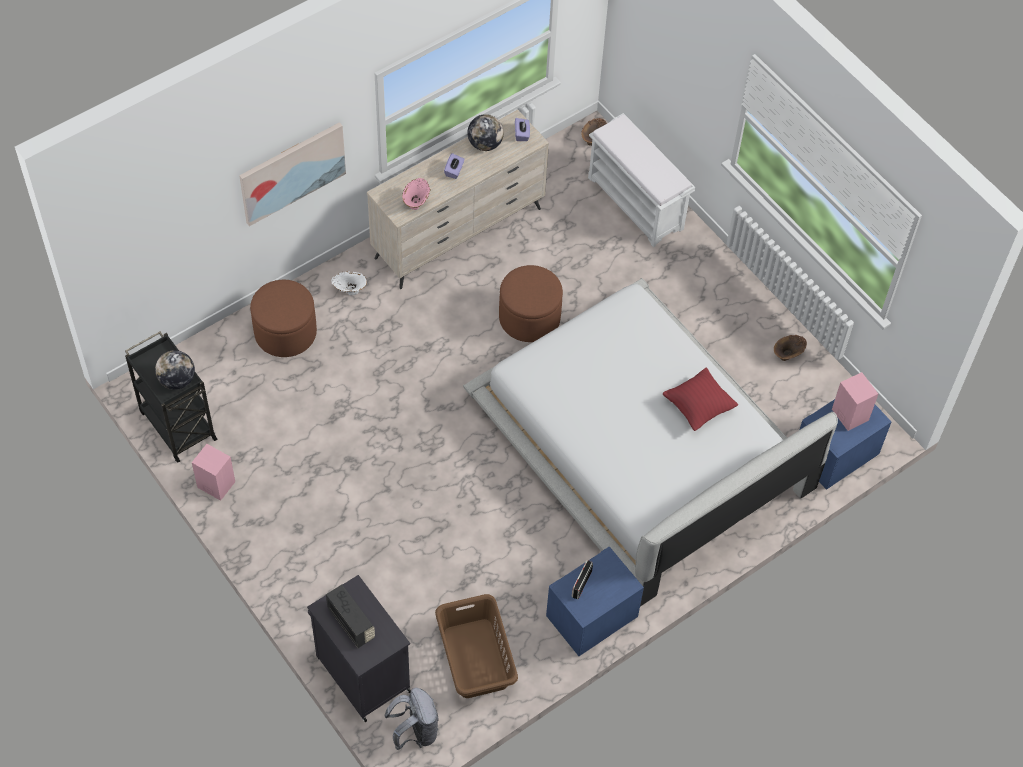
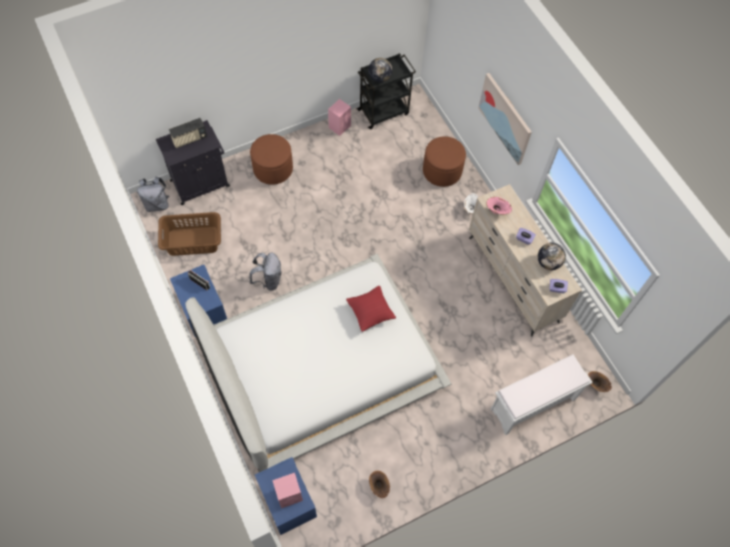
camera: 100 degrees right, 5 degrees up
brown ottoman [499,265,563,342] -> brown ottoman moved to [250,134,293,185]
red pillow [663,368,738,431] -> red pillow moved to [346,286,396,332]
none -> grey backpack [249,253,282,291]

